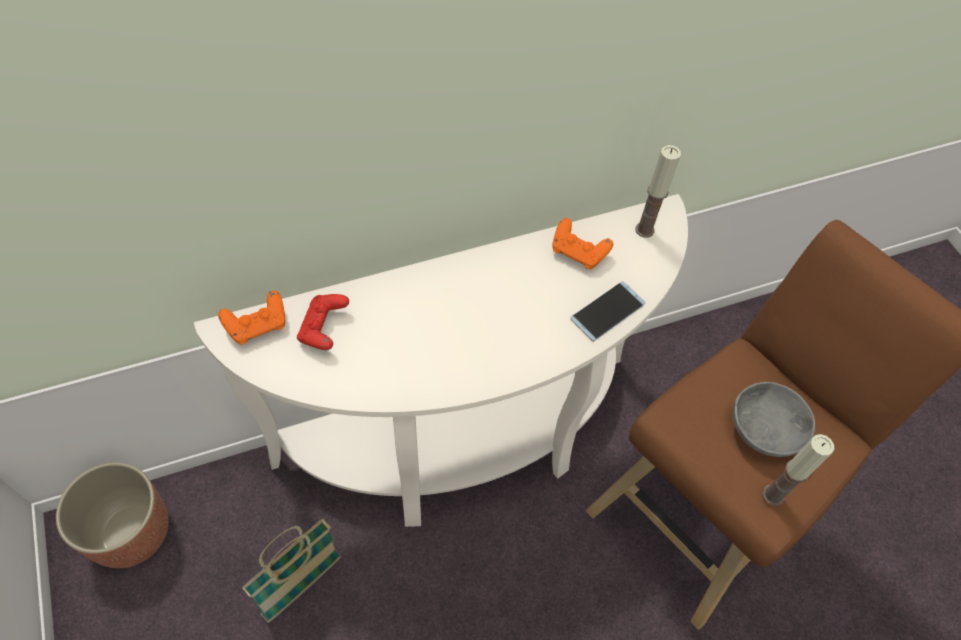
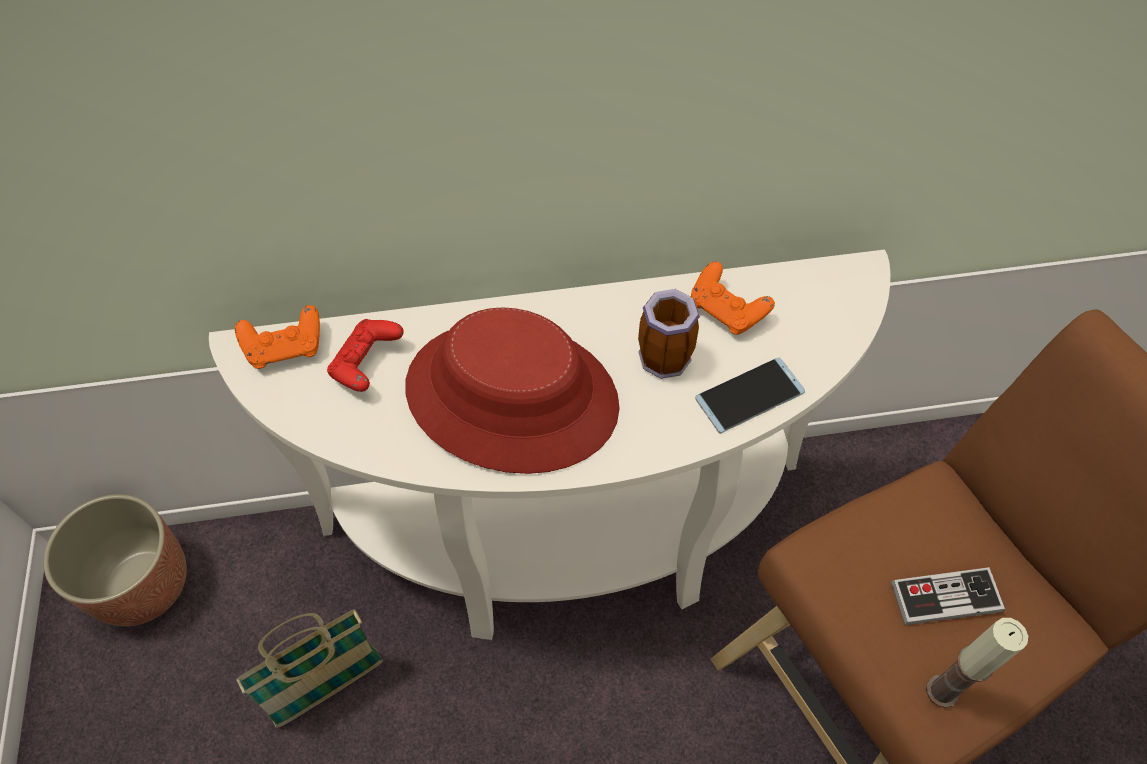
camera: 15 degrees right, 0 degrees up
candle [635,145,681,238] -> none
grey bowl [733,382,815,457] -> game controller [891,567,1005,625]
none -> red hat [405,307,620,474]
none -> mug [638,289,700,379]

